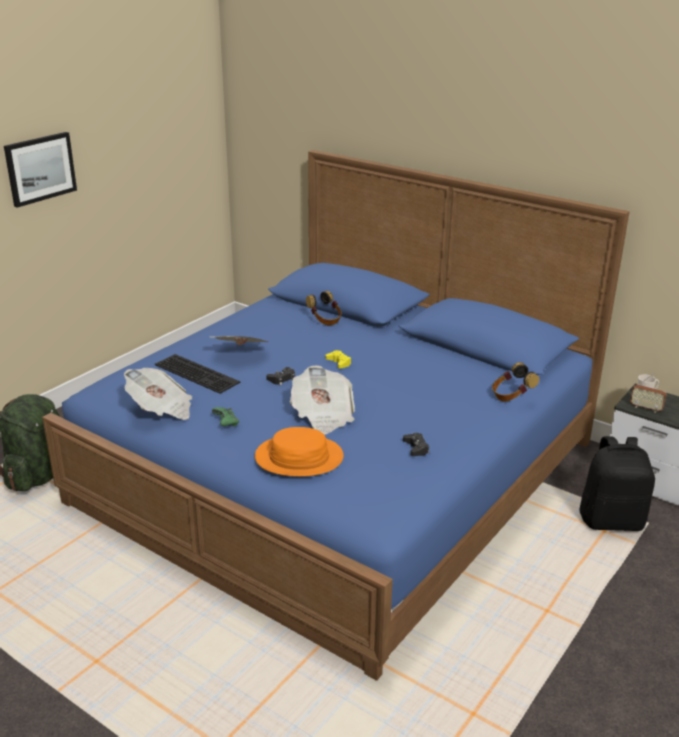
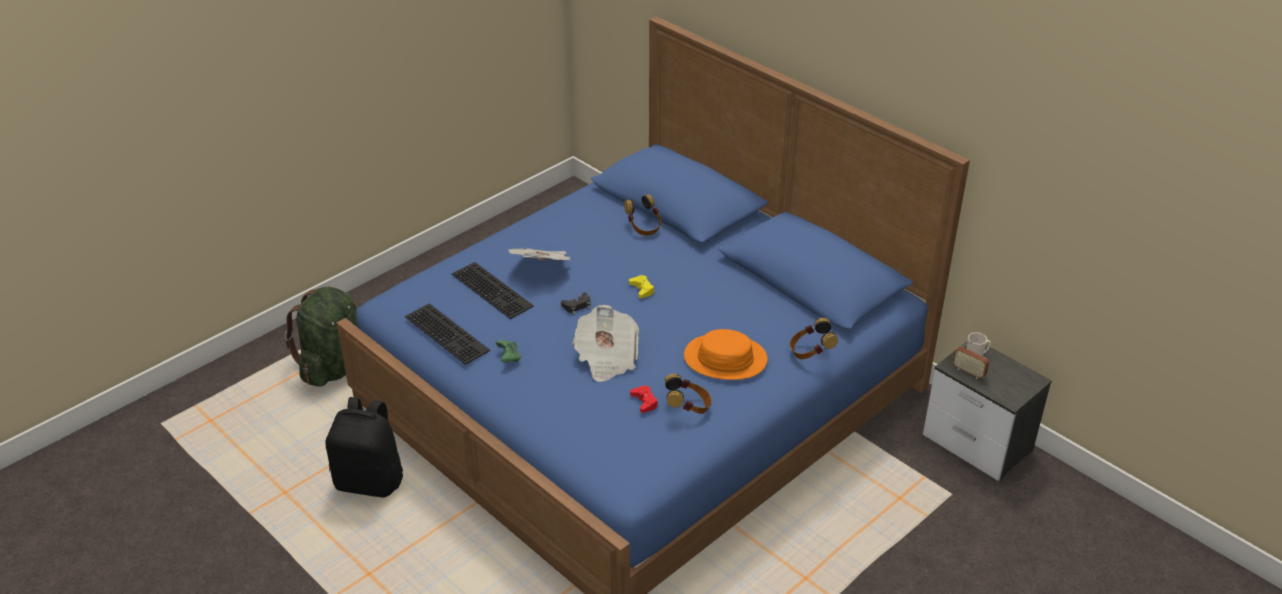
camera: 10 degrees right, 10 degrees up
picture [4,132,77,208] -> none
newspaper [124,368,192,420] -> keyboard [405,303,490,365]
orange hat [255,427,344,476] -> orange hat moved to [684,329,768,380]
black game controller [403,433,429,456] -> headphones [665,374,712,414]
black backpack [579,436,655,531] -> black backpack moved to [325,397,403,497]
none -> red game controller [630,386,658,413]

